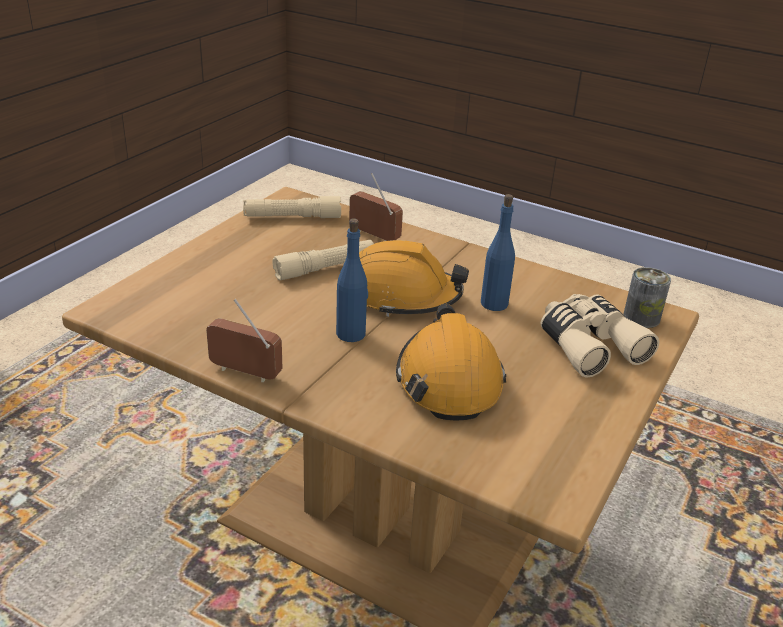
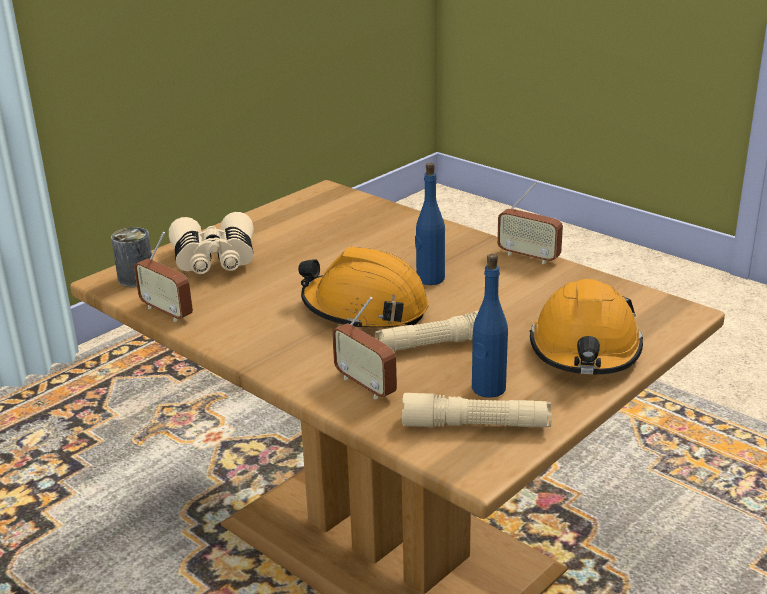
camera: 165 degrees left, 5 degrees down
orange hard hat [396,303,506,421] -> orange hard hat moved to [530,279,643,374]
blue bottle [481,194,515,311] -> blue bottle moved to [472,254,508,398]
none -> radio [134,232,193,322]

